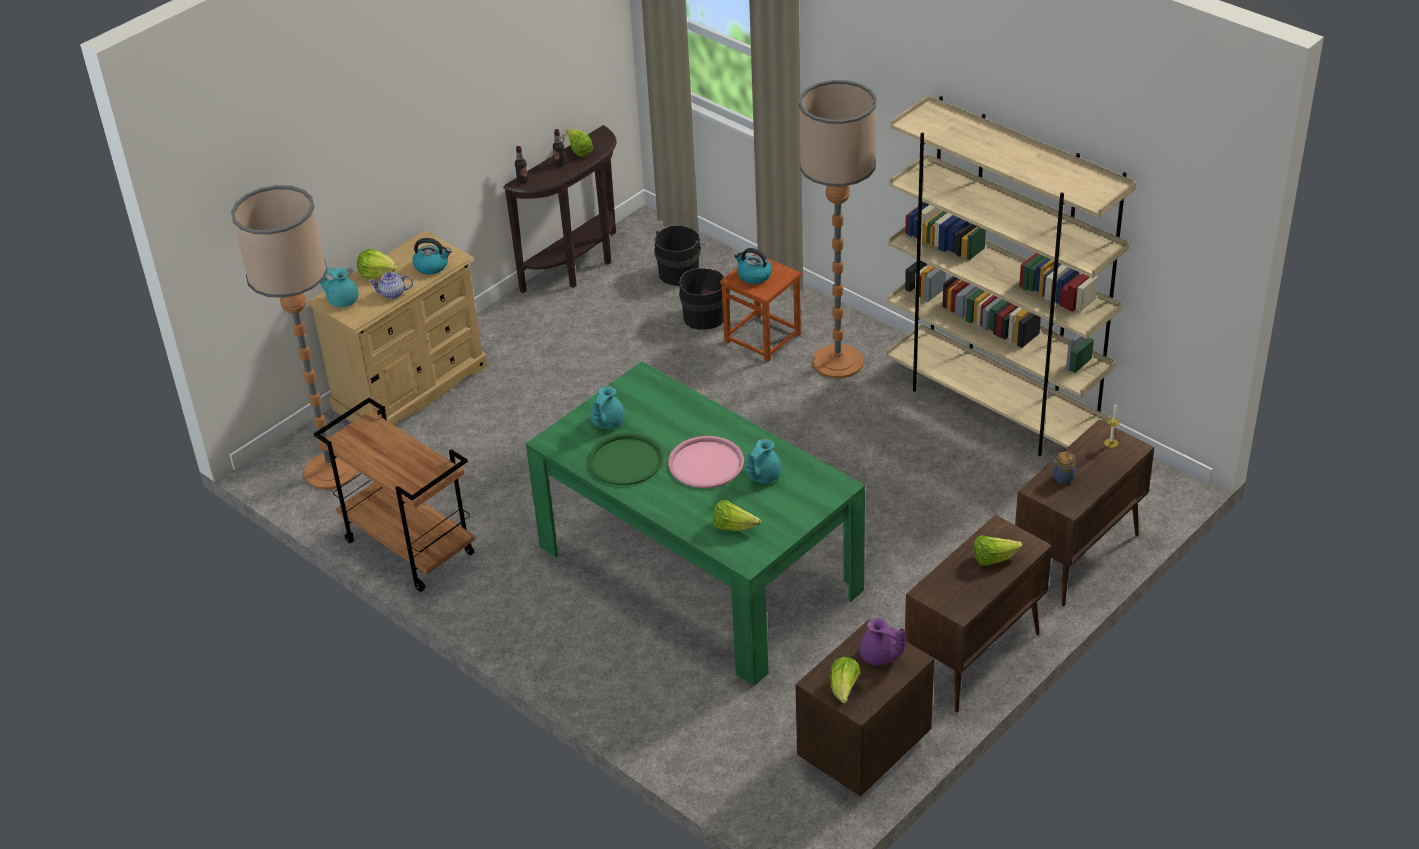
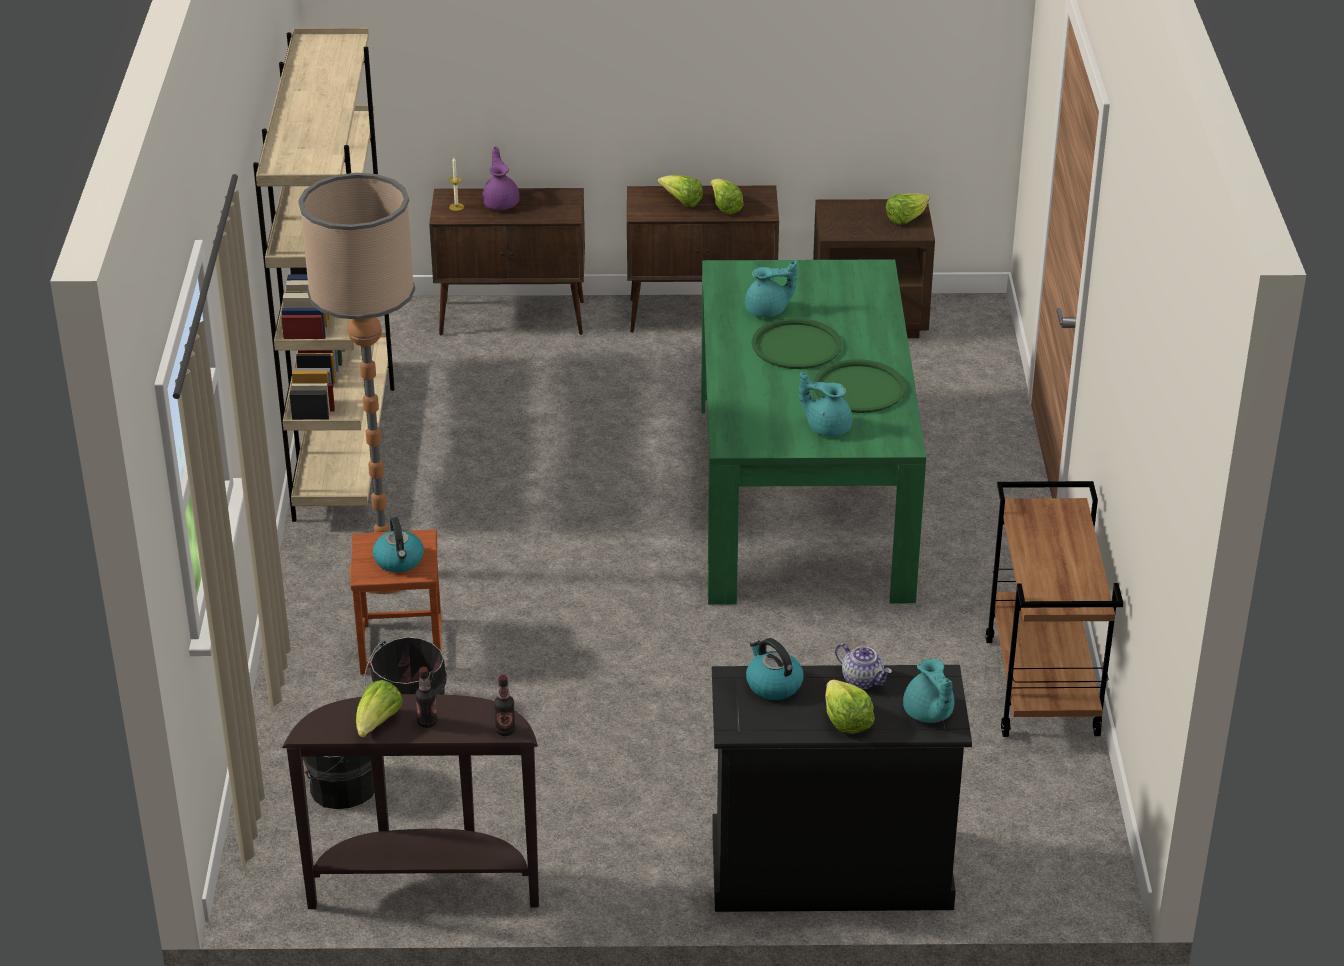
camera: 135 degrees left, 5 degrees down
floor lamp [231,185,357,490] -> none
beige dresser [307,231,488,426] -> black dresser [712,665,972,912]
turquoise teapot [591,386,625,429] -> turquoise teapot turned 135 degrees counterclockwise [799,372,852,437]
pink tray [668,436,744,488] -> green tray [752,318,842,369]
lettuce [713,500,761,531] -> lettuce moved to [710,179,744,215]
purple teapot [860,618,906,665] -> purple teapot moved to [482,146,520,210]
jar [1052,451,1076,484] -> none

